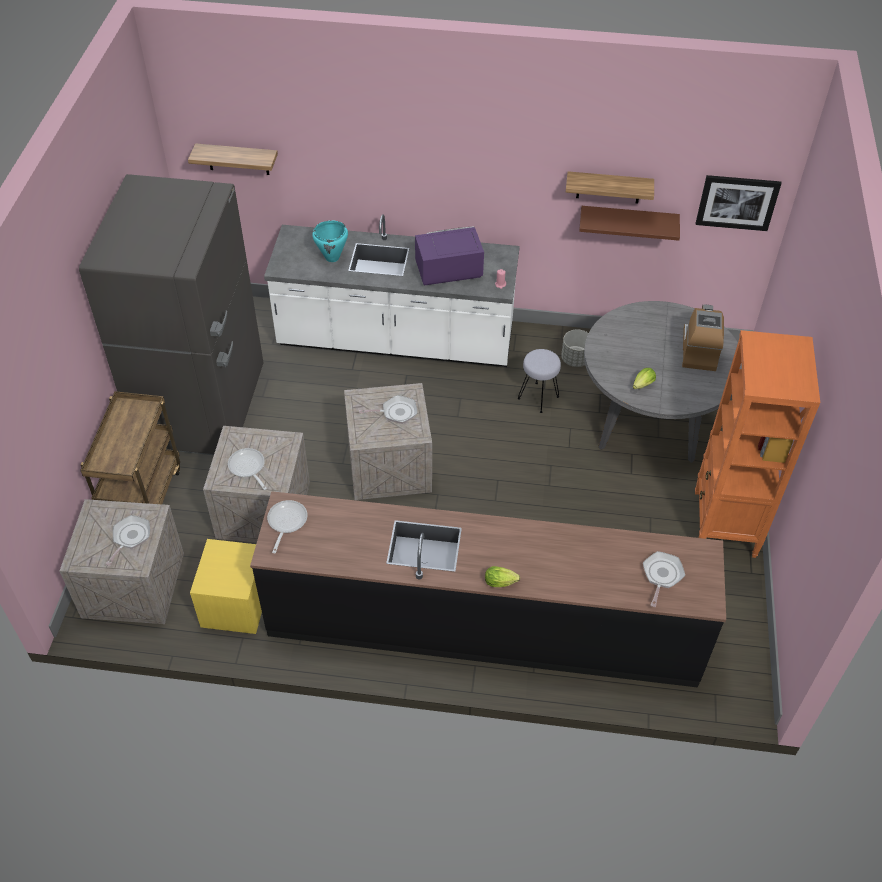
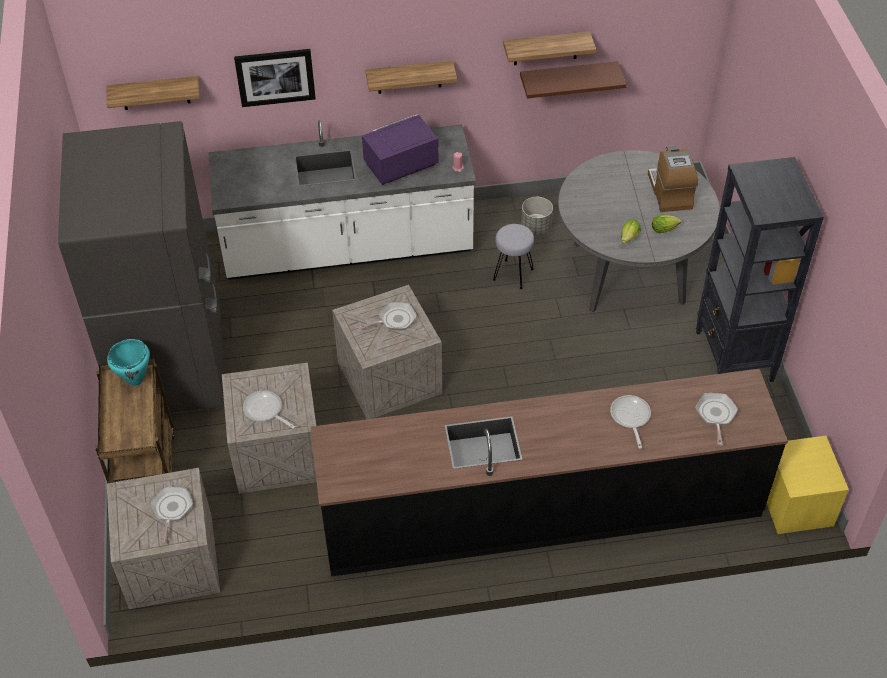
camera: 15 degrees left, 0 degrees up
yellow nightstand [190,539,262,634] -> yellow nightstand moved to [767,436,849,534]
frying pan [267,500,308,553] -> frying pan moved to [610,395,651,449]
turquoise cooking pot [312,220,348,262] -> turquoise cooking pot moved to [107,339,150,386]
lettuce [485,566,520,587] -> lettuce moved to [652,215,681,233]
orange bookcase [695,330,820,558] -> black bookcase [696,157,824,382]
picture [696,175,781,231] -> picture moved to [234,49,316,107]
none -> shelf [365,60,457,94]

